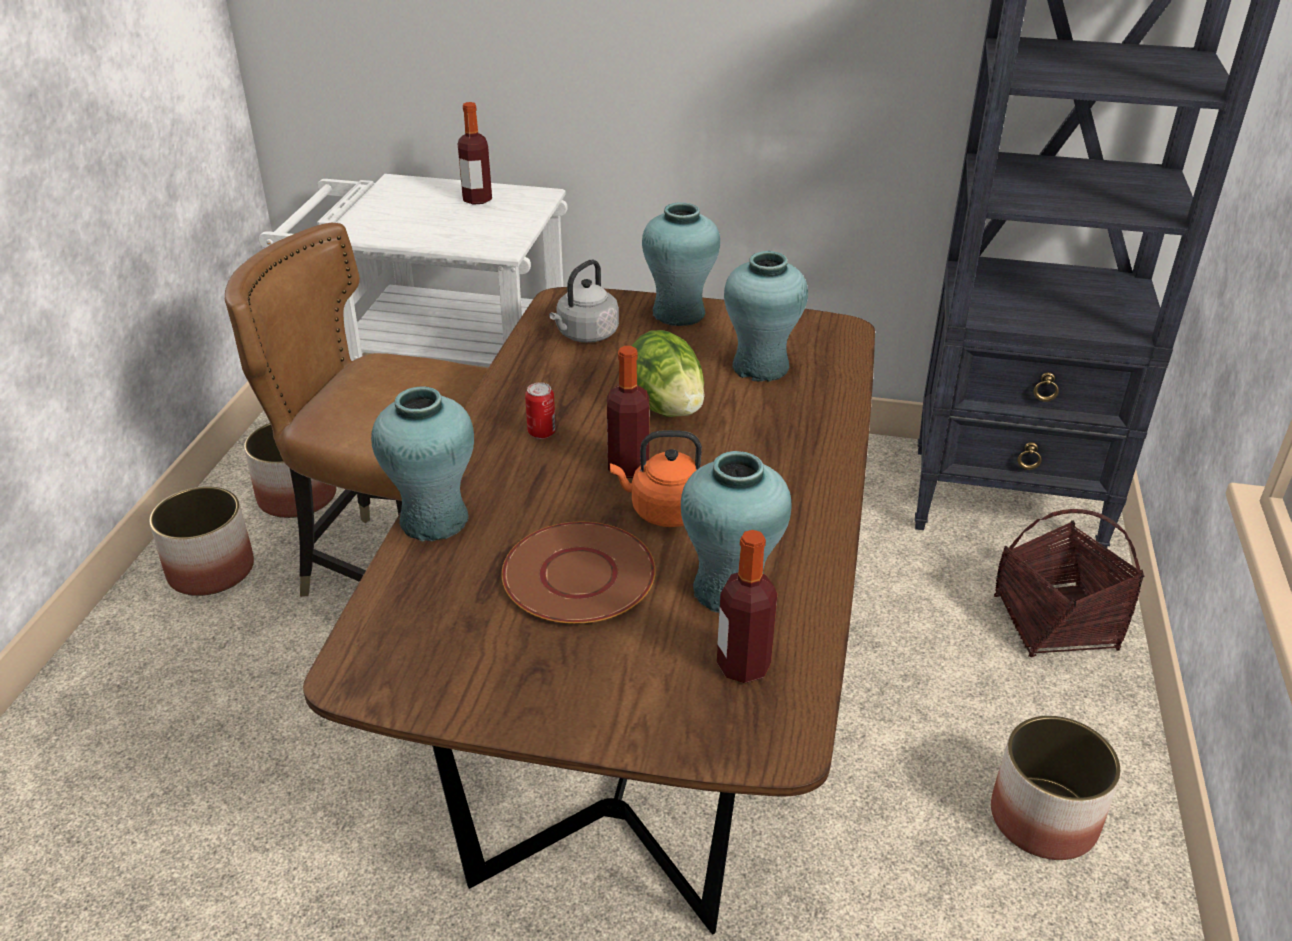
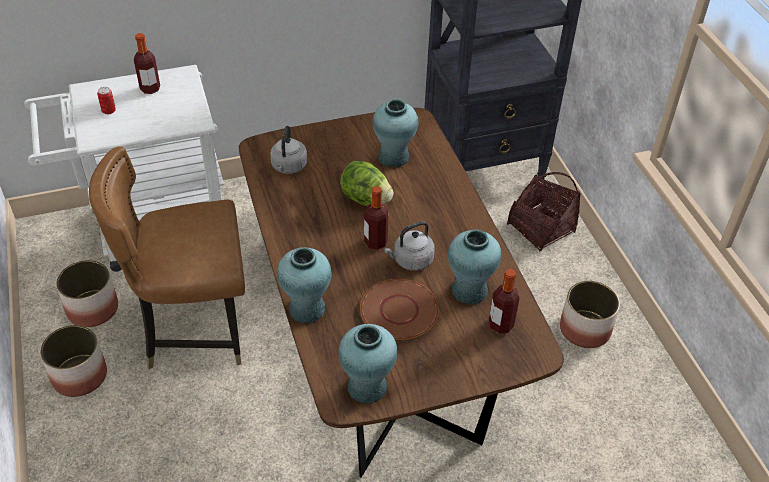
camera: 30 degrees left, 10 degrees up
can [525,383,556,439] -> can moved to [97,87,116,114]
orange kettle [610,430,702,527] -> grey kettle [384,221,435,271]
turquoise vase [642,202,720,326] -> turquoise vase moved to [338,324,397,404]

